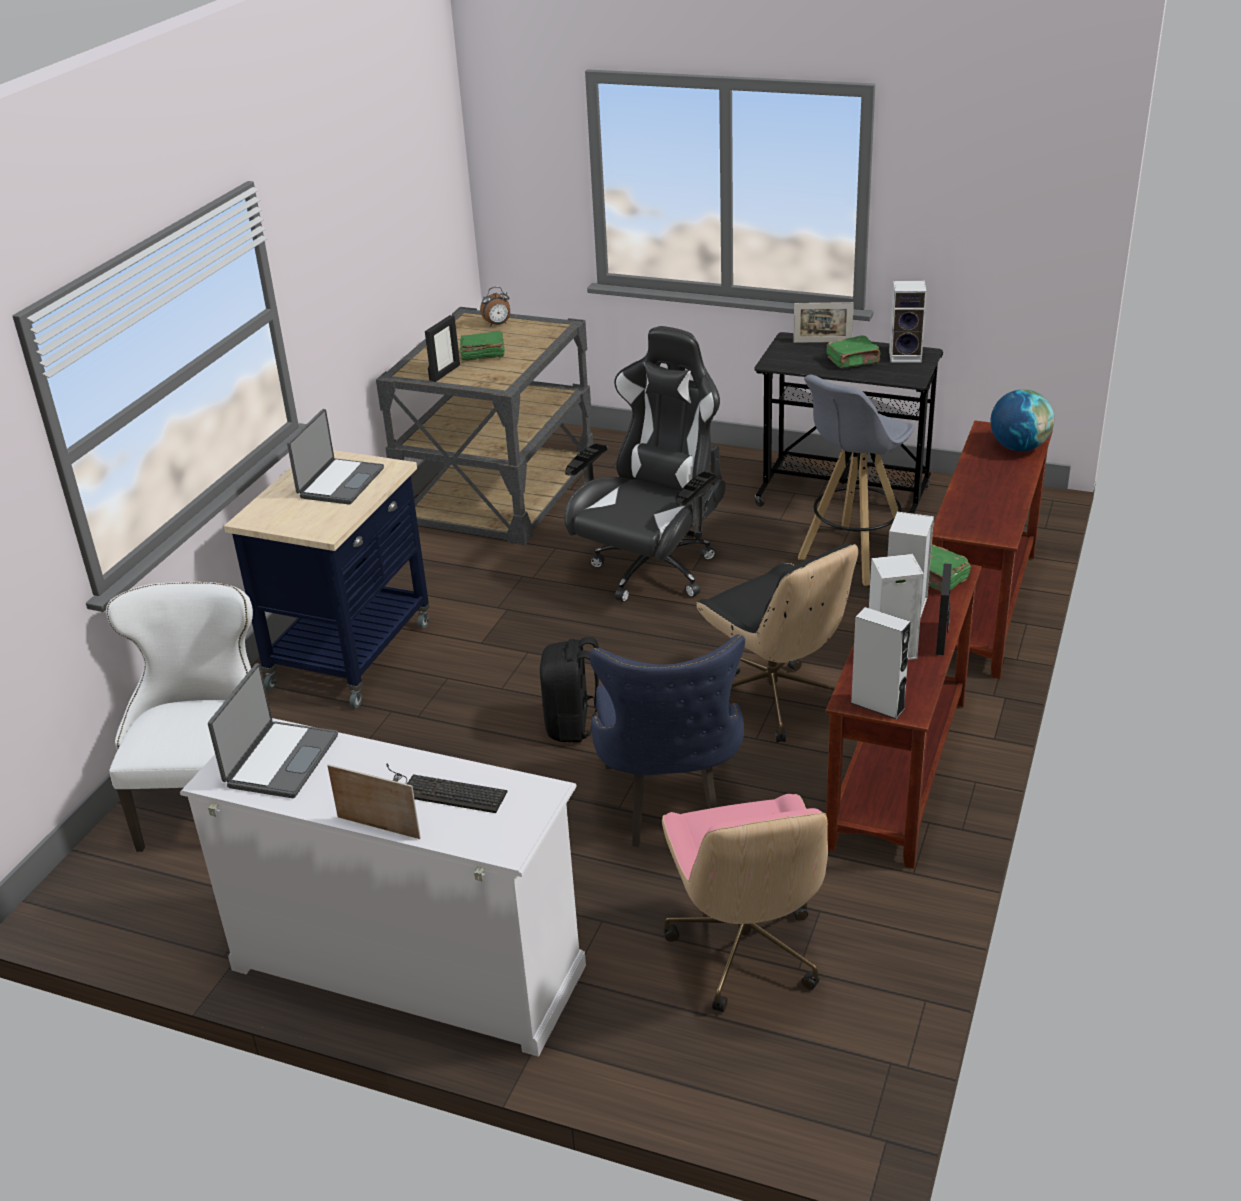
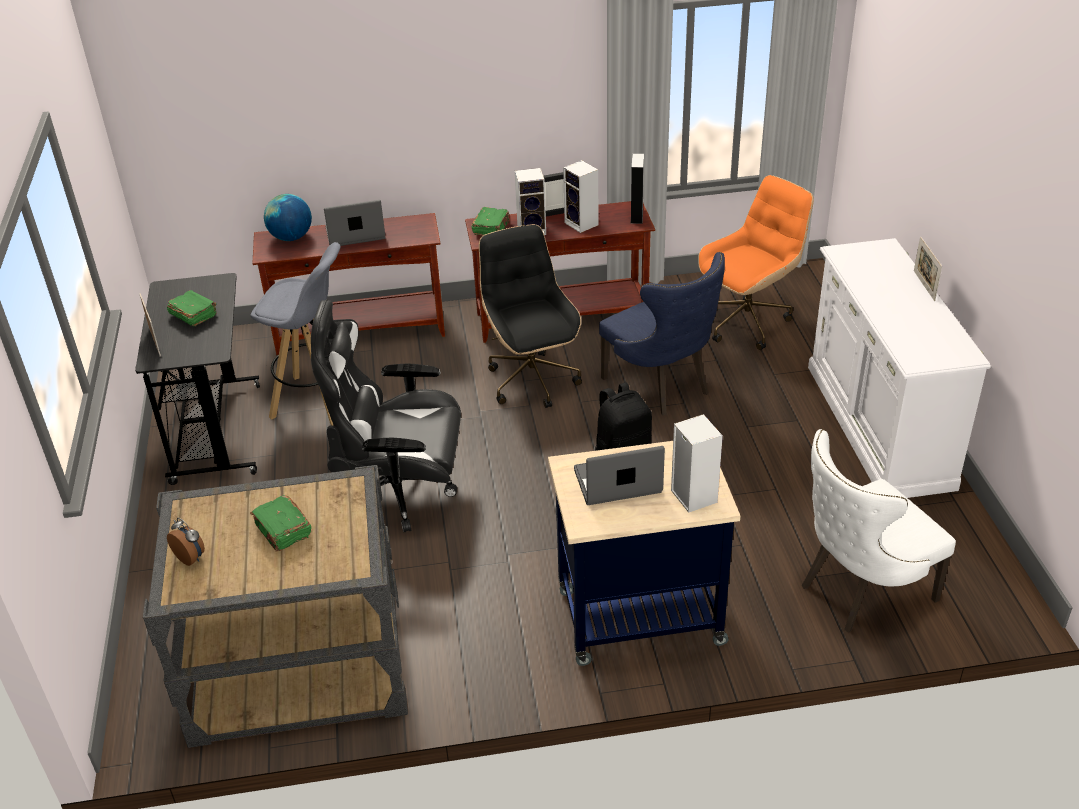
camera: 120 degrees left, 5 degrees up
laptop [208,663,338,798] -> laptop moved to [324,200,385,246]
keyboard [386,763,508,813] -> none
picture frame [425,315,460,382] -> none
blue chair [590,634,745,847] -> blue chair turned 90 degrees clockwise [599,252,725,416]
pink office chair [662,794,828,1012] -> orange office chair [698,175,814,350]
black office chair [696,543,858,742] -> black office chair turned 45 degrees counterclockwise [479,224,582,408]
speaker [889,280,927,362] -> speaker moved to [671,414,723,513]

